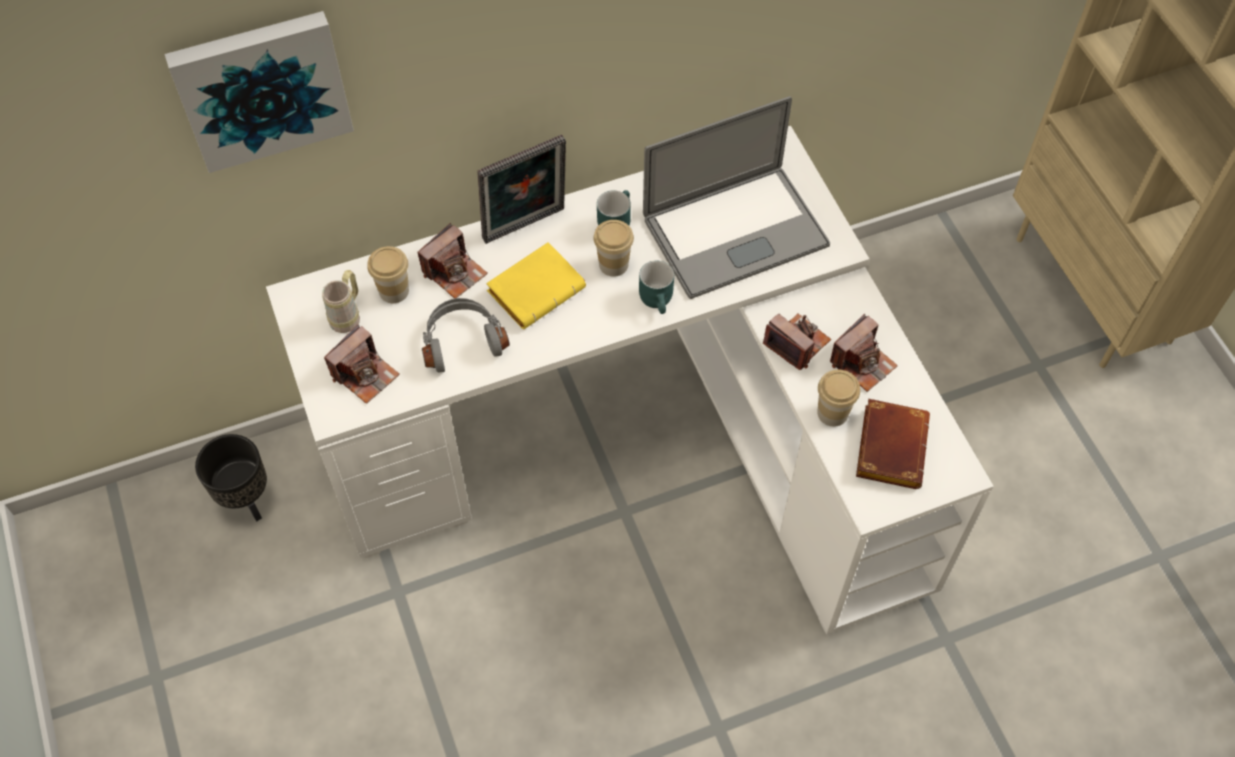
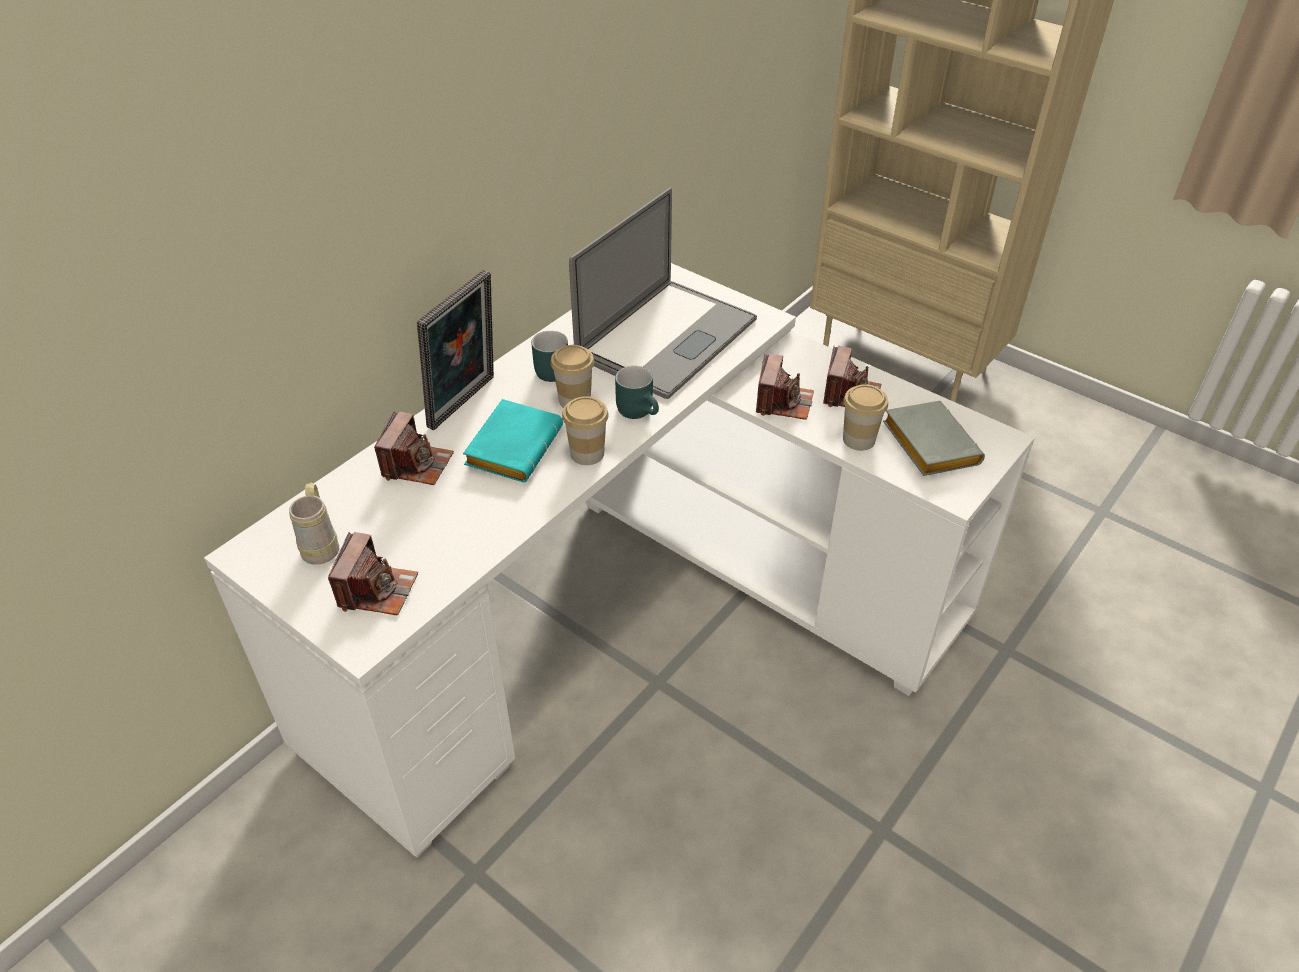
camera: 30 degrees left, 15 degrees down
picture [165,11,354,173] -> none
black planter [195,434,267,521] -> none
cup [367,246,409,303] -> cup moved to [562,396,609,465]
grey headphones [422,298,510,372] -> none
yellow book [486,242,586,329] -> turquoise book [463,399,563,482]
camera [763,314,831,370] -> camera turned 90 degrees clockwise [756,353,814,420]
brown book [856,399,930,489] -> grey book [883,401,985,476]

